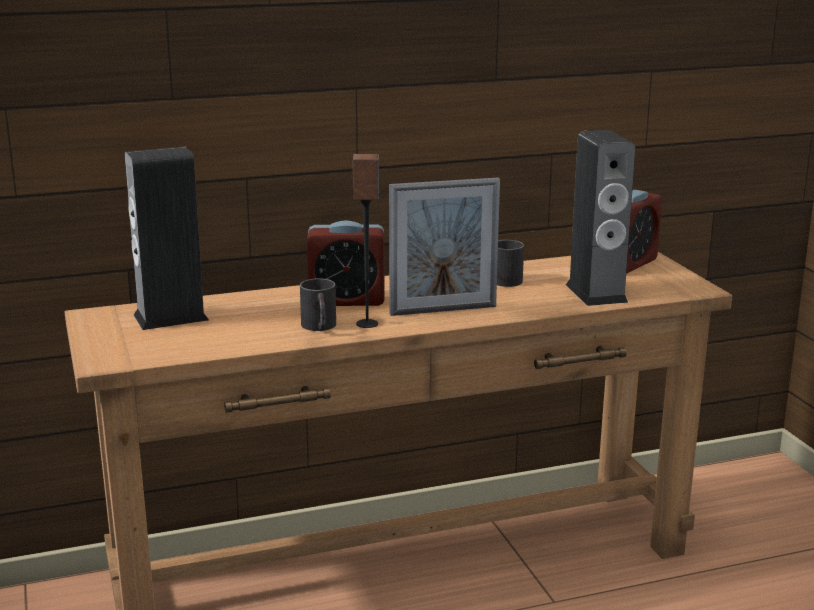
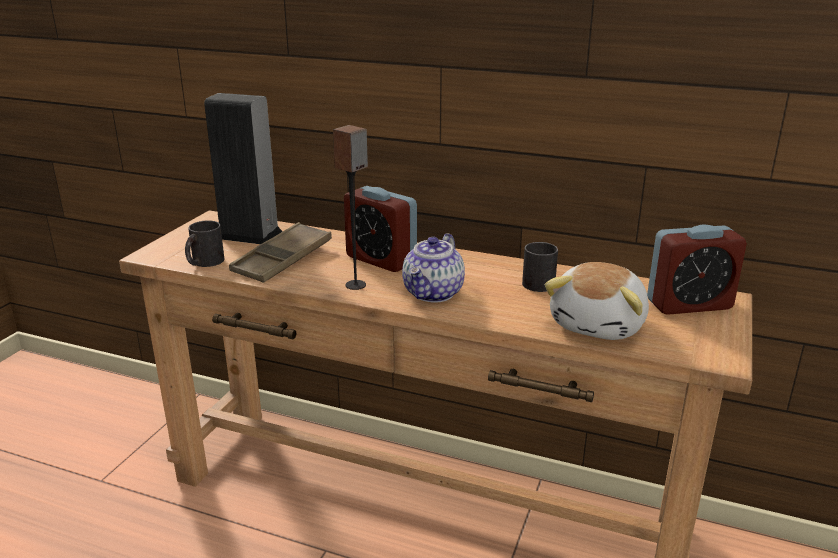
camera: 40 degrees right, 5 degrees up
black mug [300,278,336,331] -> black mug moved to [185,220,225,267]
picture frame [389,178,500,316] -> teapot [402,233,465,302]
speaker [566,130,635,306] -> plush toy [545,262,649,340]
none -> brown tray [229,222,332,283]

